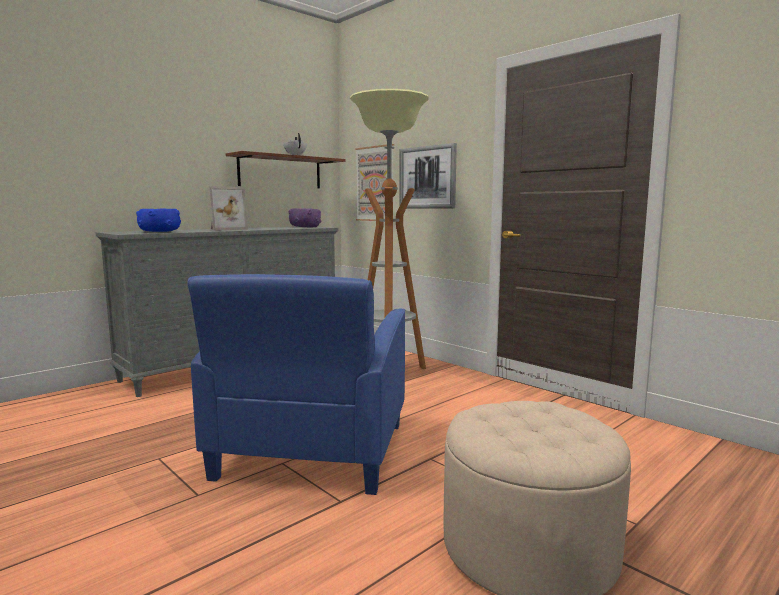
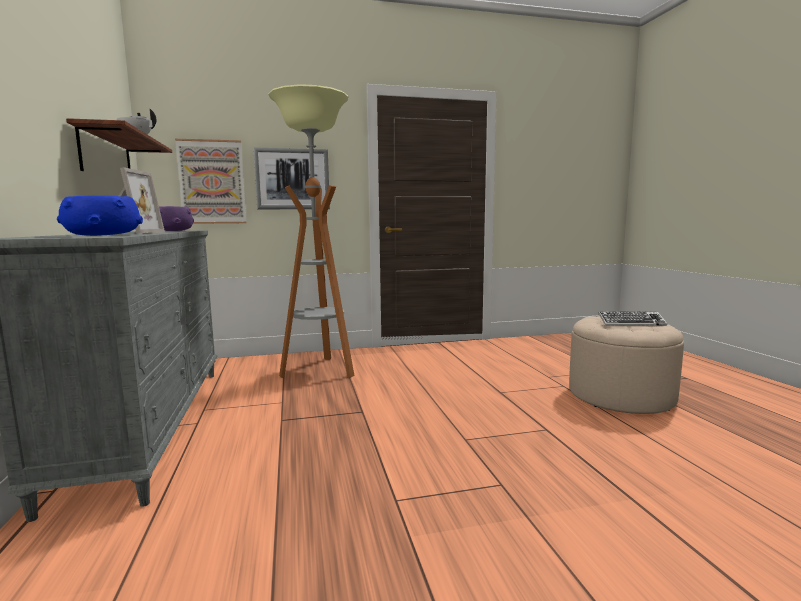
camera: 60 degrees left, 0 degrees up
blue armchair [188,274,405,495] -> none
none -> keyboard [598,311,667,326]

